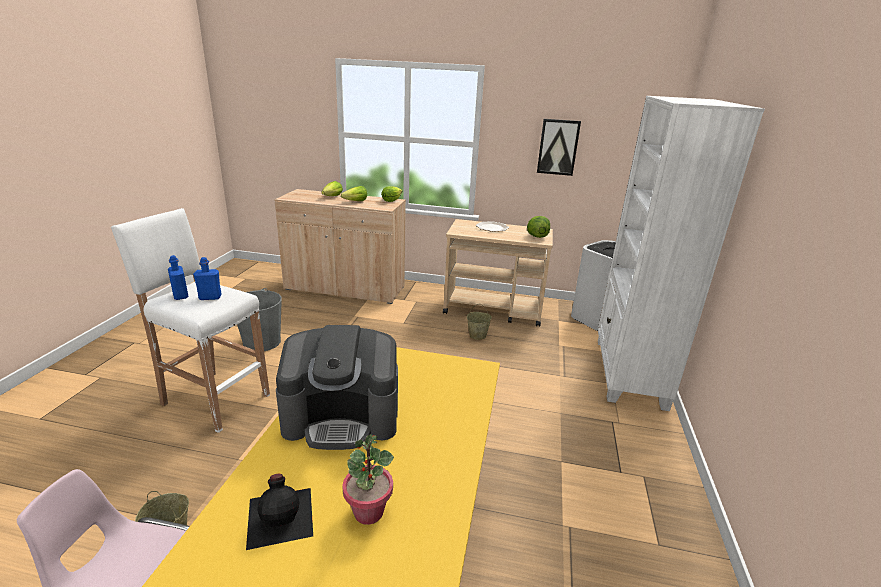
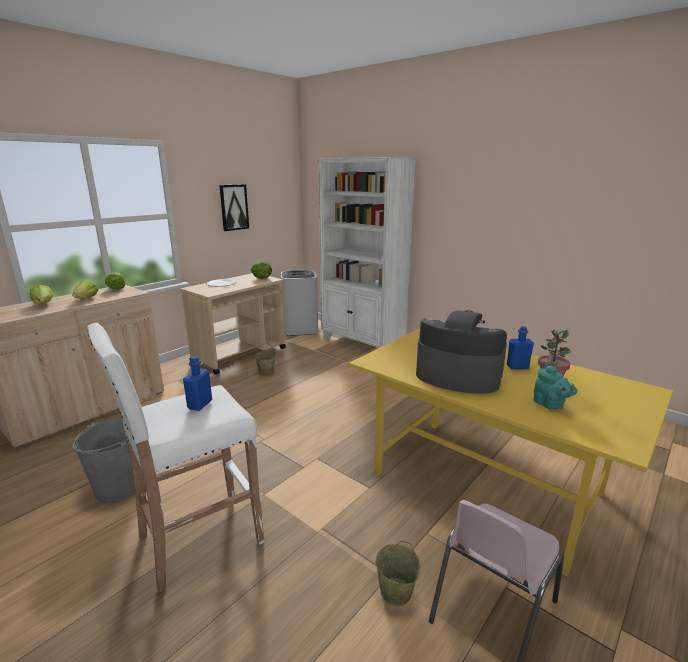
camera: 60 degrees left, 5 degrees down
blue bottle [168,255,189,300] -> blue bottle moved to [507,326,534,369]
black bottle [246,474,313,550] -> turquoise teapot [534,364,577,410]
coffee machine [276,325,398,450] -> coffee machine turned 90 degrees counterclockwise [416,310,507,394]

